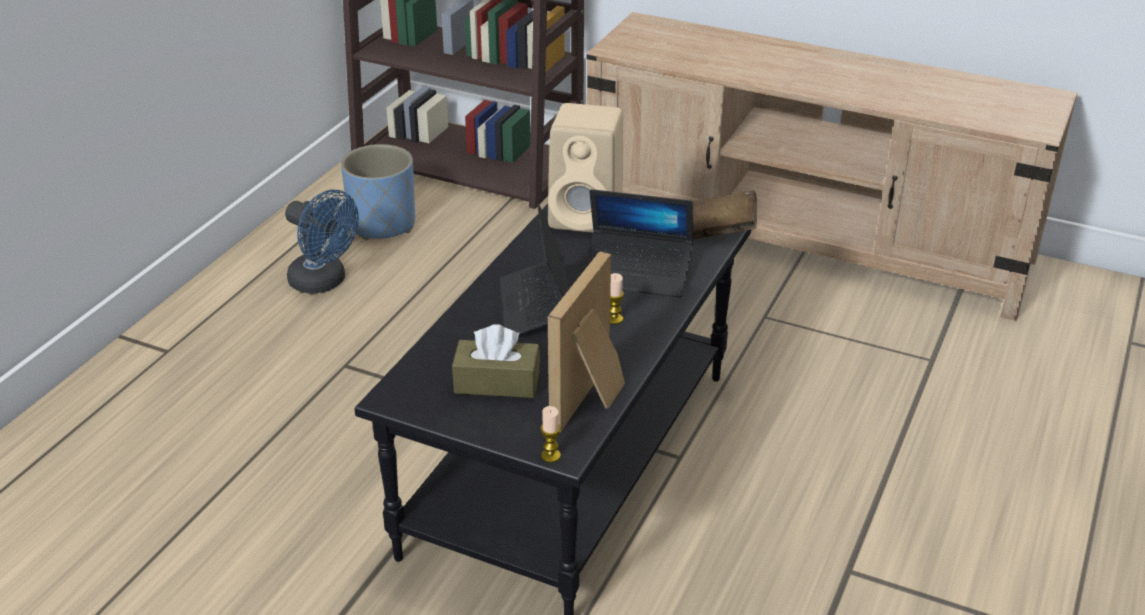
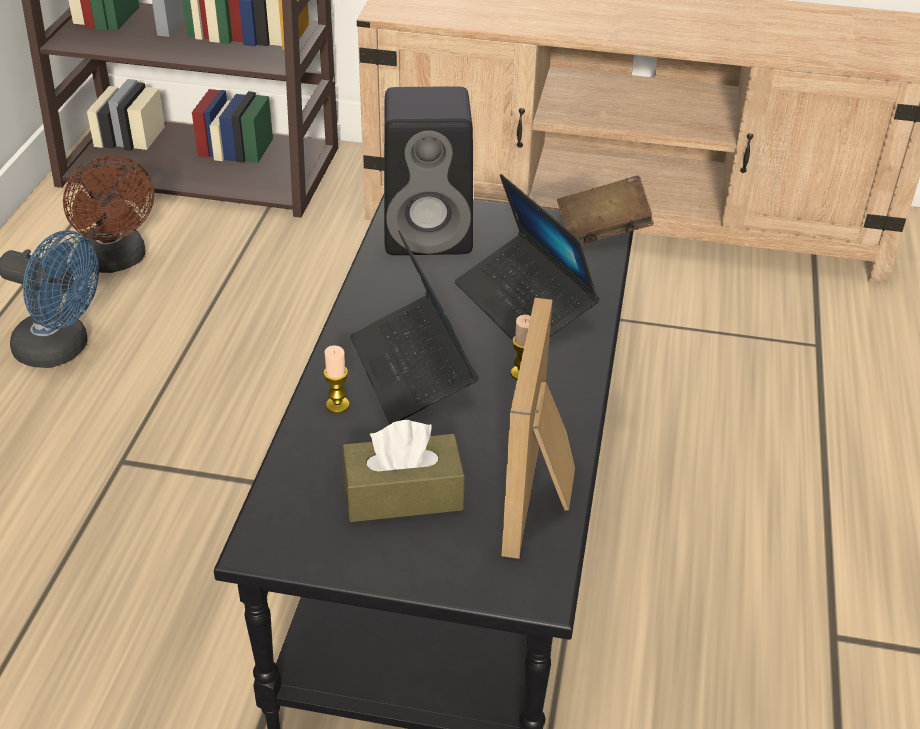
camera: 15 degrees left, 5 degrees up
blue planter [341,144,415,240] -> brown fan [63,156,154,273]
candle [541,406,561,463] -> candle moved to [323,345,350,413]
beige speaker [548,103,623,233] -> black speaker [384,86,473,255]
laptop [584,189,693,298] -> laptop turned 60 degrees clockwise [455,174,599,340]

